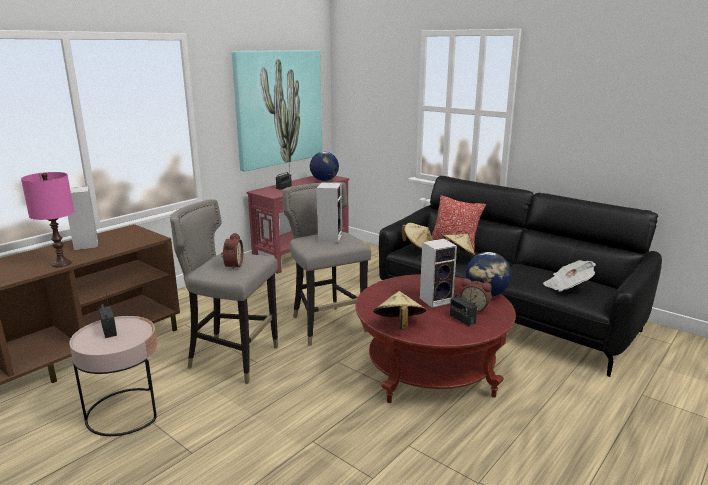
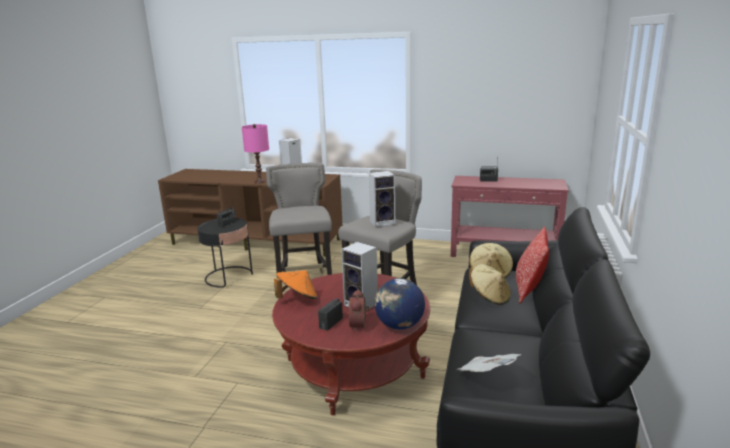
camera: 65 degrees right, 0 degrees up
pink side table [69,316,157,436] -> black side table [197,218,253,288]
alarm clock [221,233,243,270] -> none
picture [232,50,322,171] -> none
globe [310,152,339,181] -> none
beige hat [373,291,426,330] -> orange hat [274,270,317,299]

